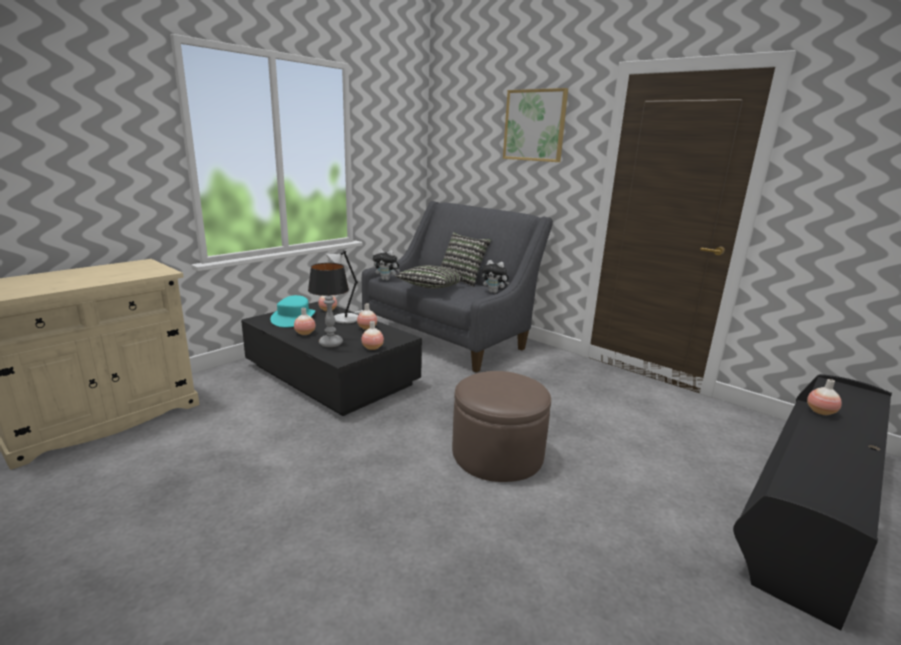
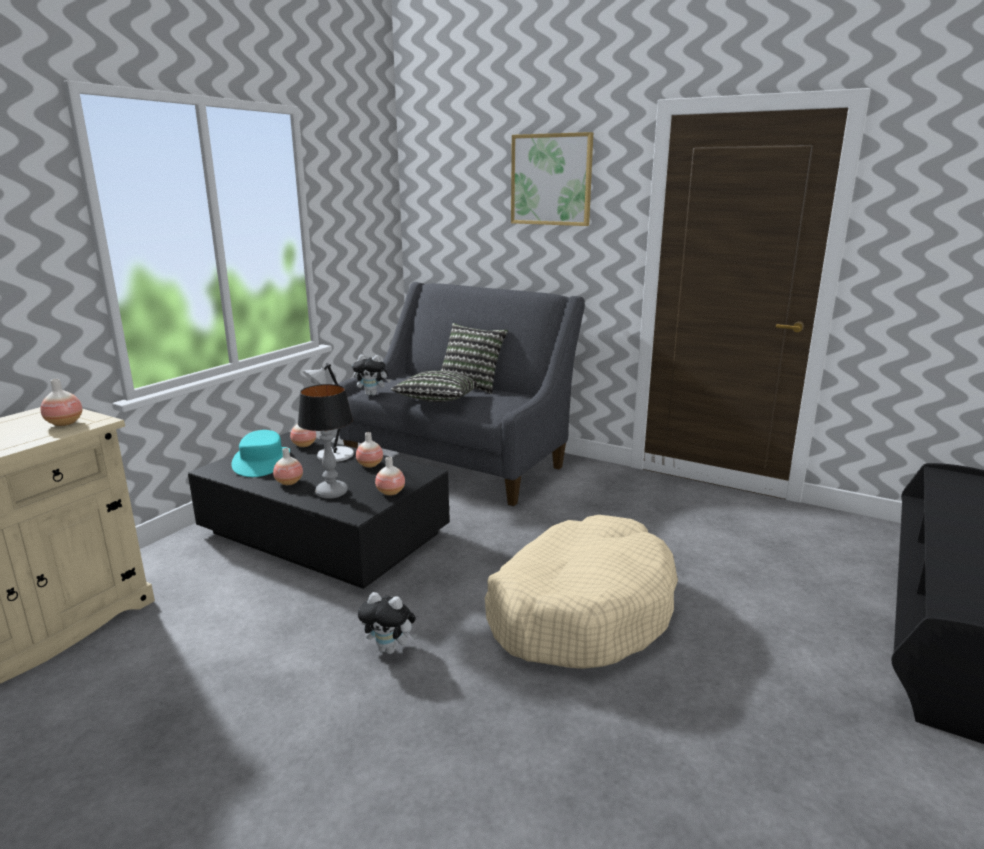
camera: 10 degrees left, 0 degrees up
brown ottoman [452,371,551,482] -> beige dog bed [485,515,678,669]
plush toy [481,260,510,293] -> plush toy moved to [358,592,417,654]
vase [807,379,842,415] -> vase moved to [41,379,82,426]

